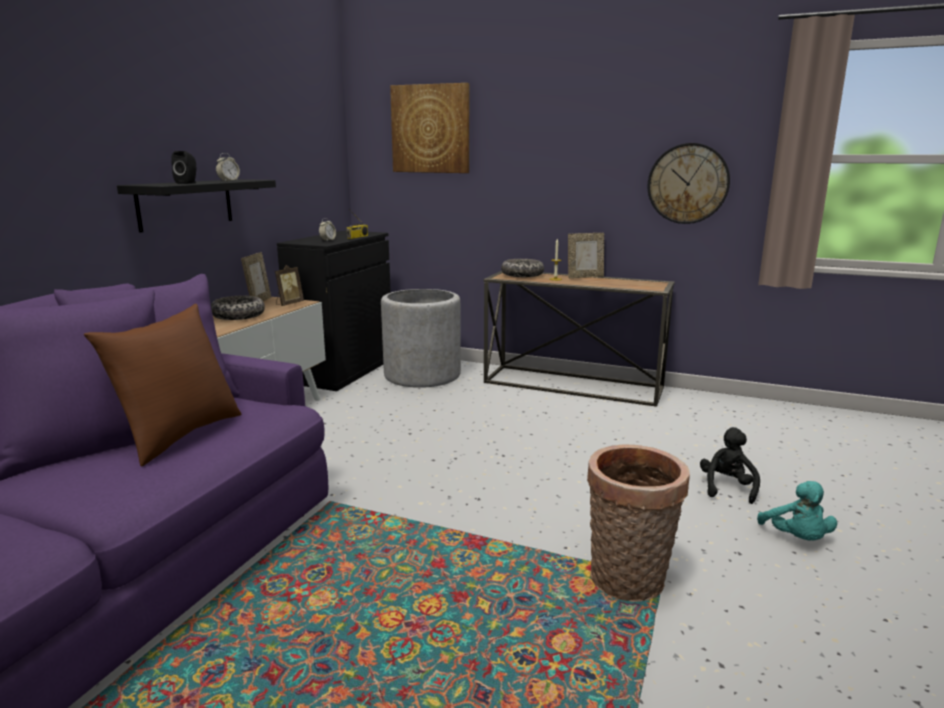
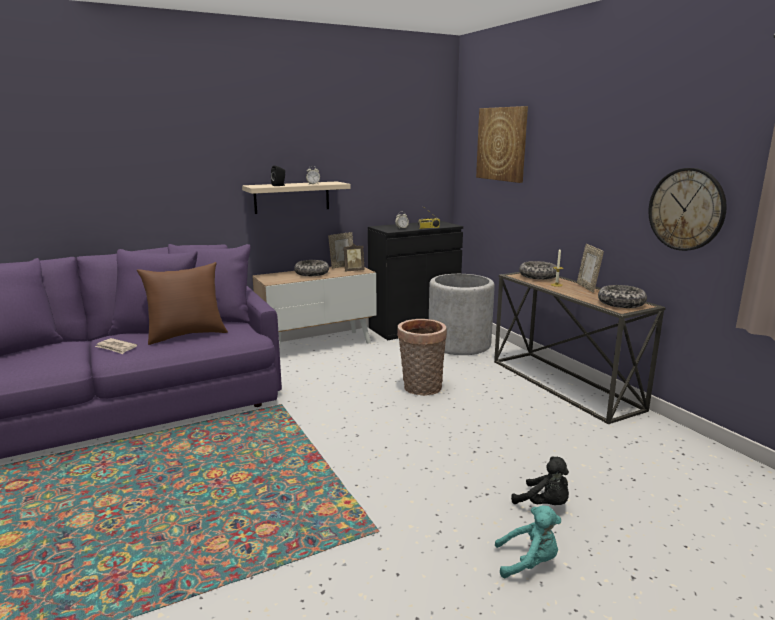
camera: 40 degrees right, 0 degrees up
black shelf [117,179,276,233] -> beige shelf [242,181,351,214]
picture frame [568,233,604,278] -> picture frame turned 60 degrees clockwise [577,244,604,293]
basket [587,444,690,602] -> basket moved to [397,319,447,396]
black plush toy [700,427,760,504] -> black plush toy turned 75 degrees clockwise [511,457,569,505]
turquoise plush toy [757,481,837,540] -> turquoise plush toy turned 120 degrees counterclockwise [495,506,561,578]
none -> newspaper [95,338,137,354]
none -> bowl [598,285,647,308]

